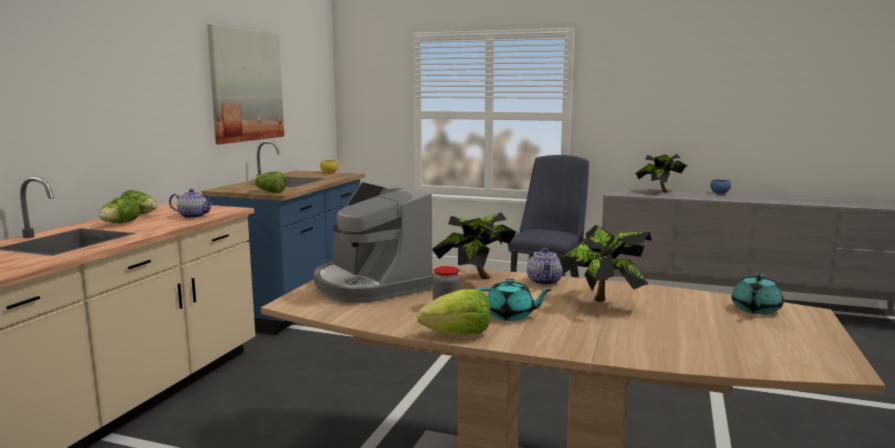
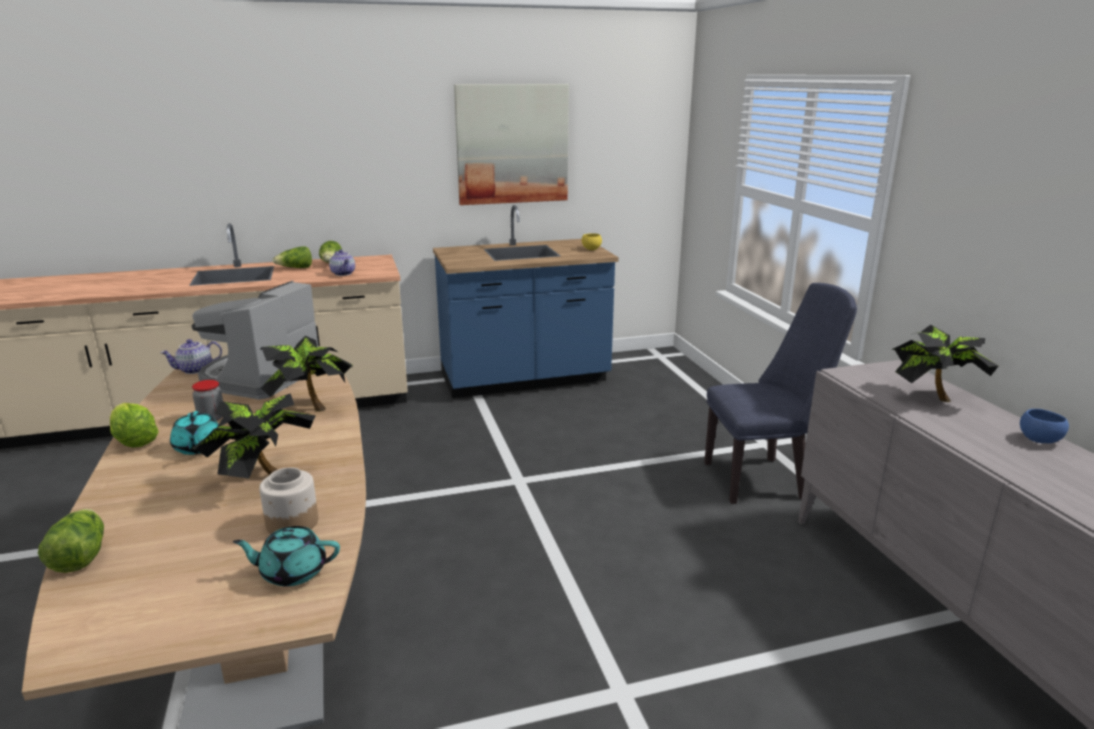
camera: 55 degrees right, 10 degrees up
lettuce [251,171,286,193] -> lettuce moved to [38,509,104,573]
teapot [527,248,563,285] -> teapot moved to [160,339,222,374]
none -> jar [259,467,318,534]

